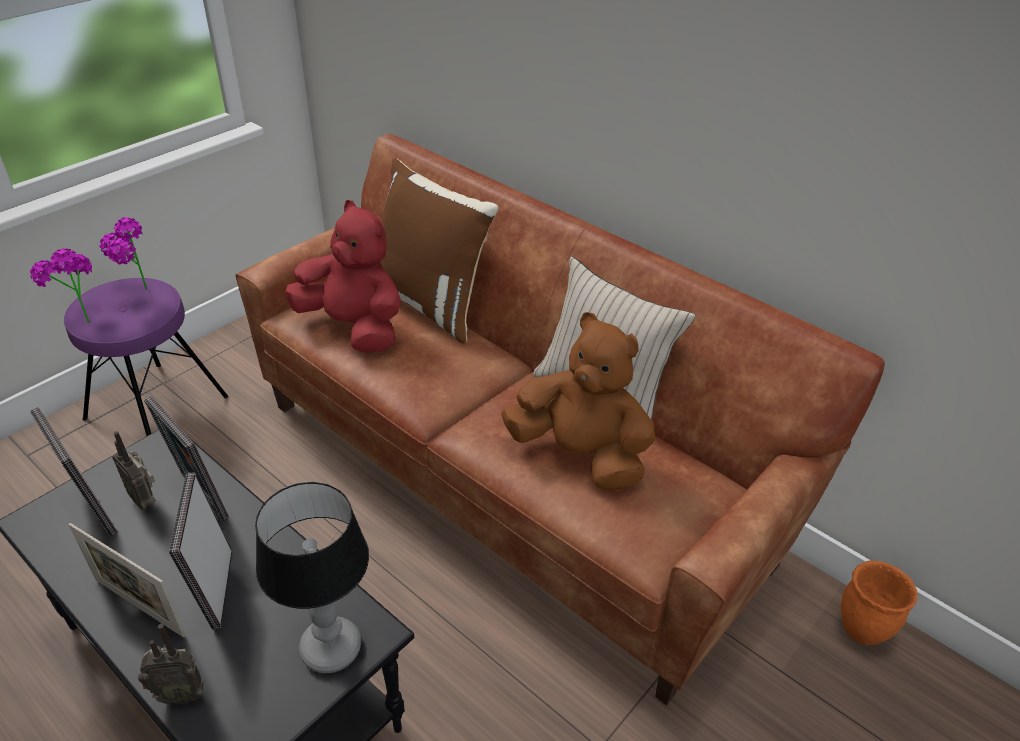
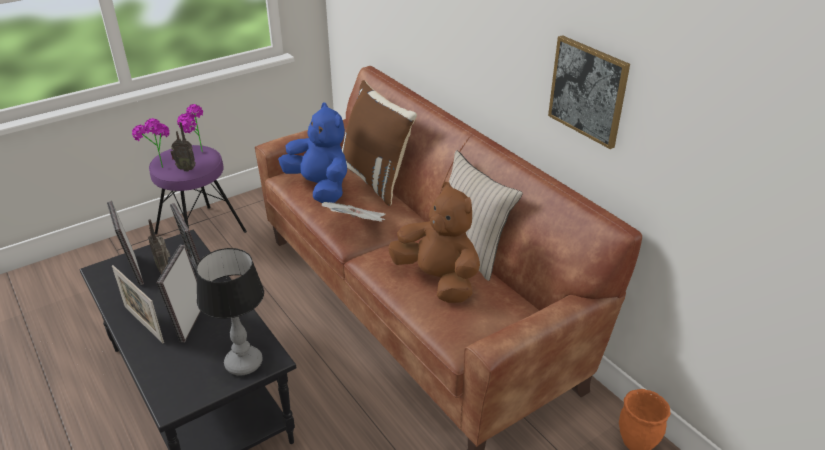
camera: 15 degrees right, 5 degrees down
radio [138,624,204,704] -> radio moved to [170,122,196,171]
red plush toy [285,200,401,353] -> blue plush toy [278,102,347,203]
none -> newspaper [322,202,386,222]
none -> picture [548,35,630,149]

